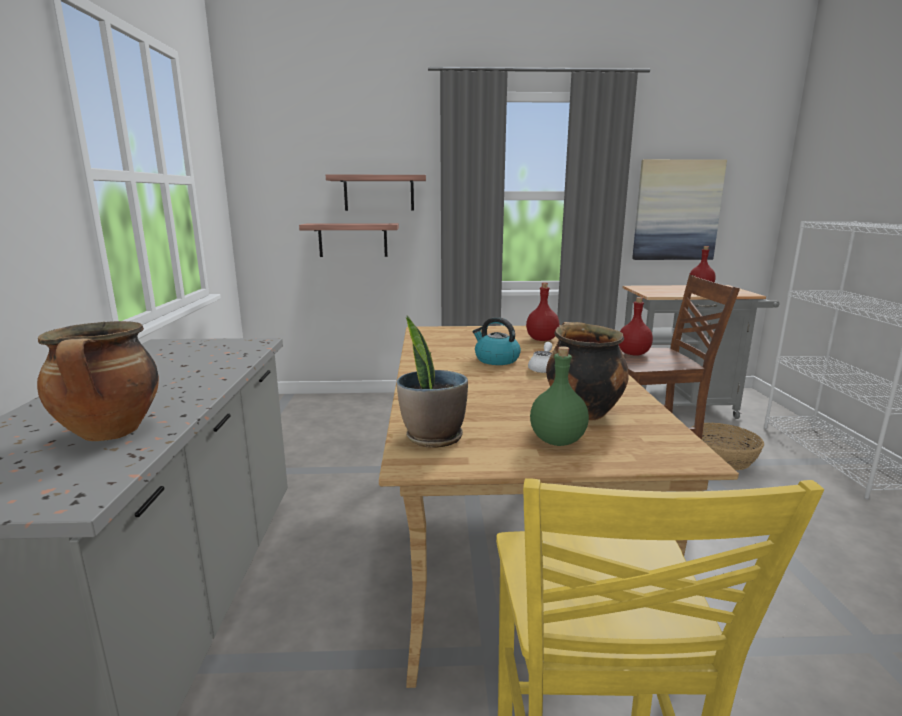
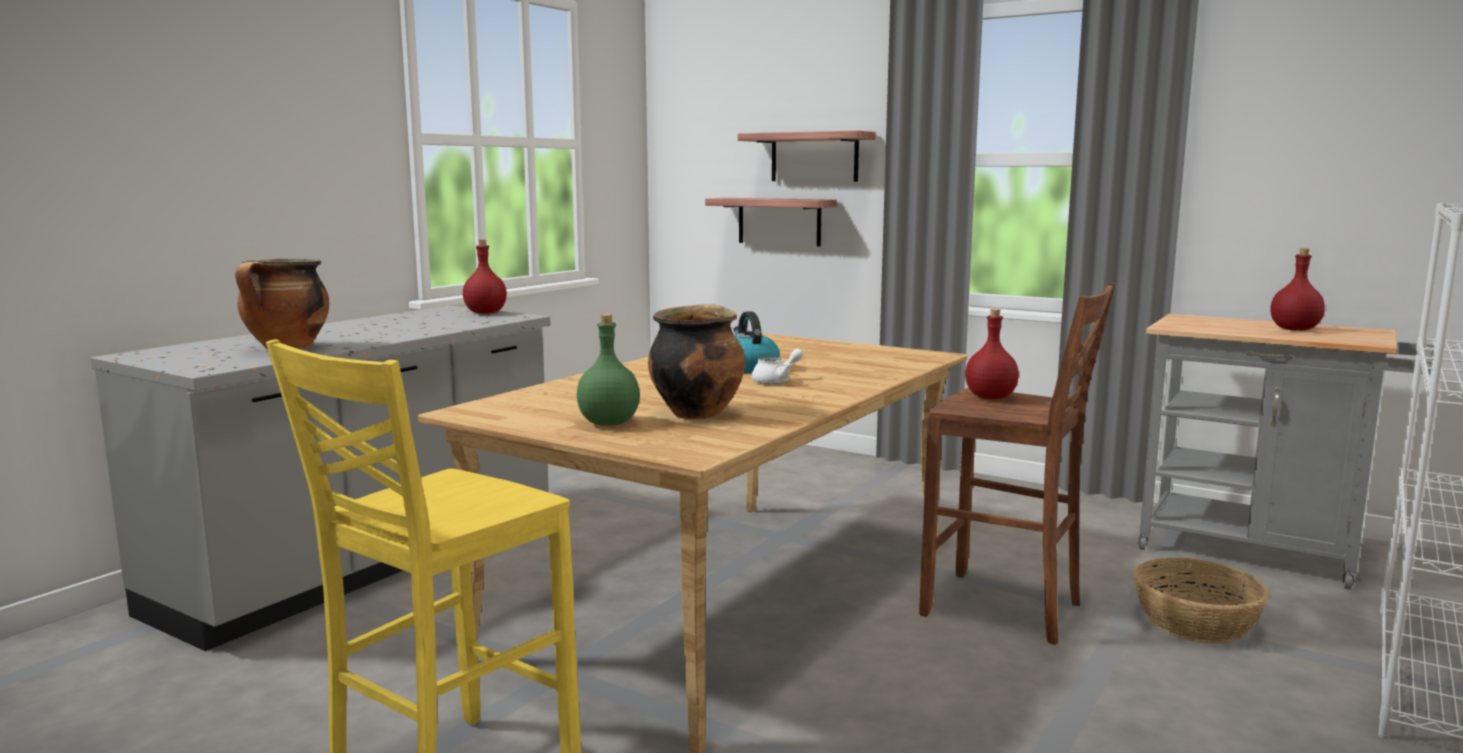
camera: 35 degrees right, 5 degrees down
potted plant [397,316,468,448] -> none
red bottle [526,283,560,341] -> red bottle moved to [463,240,507,314]
picture [632,159,727,260] -> none

